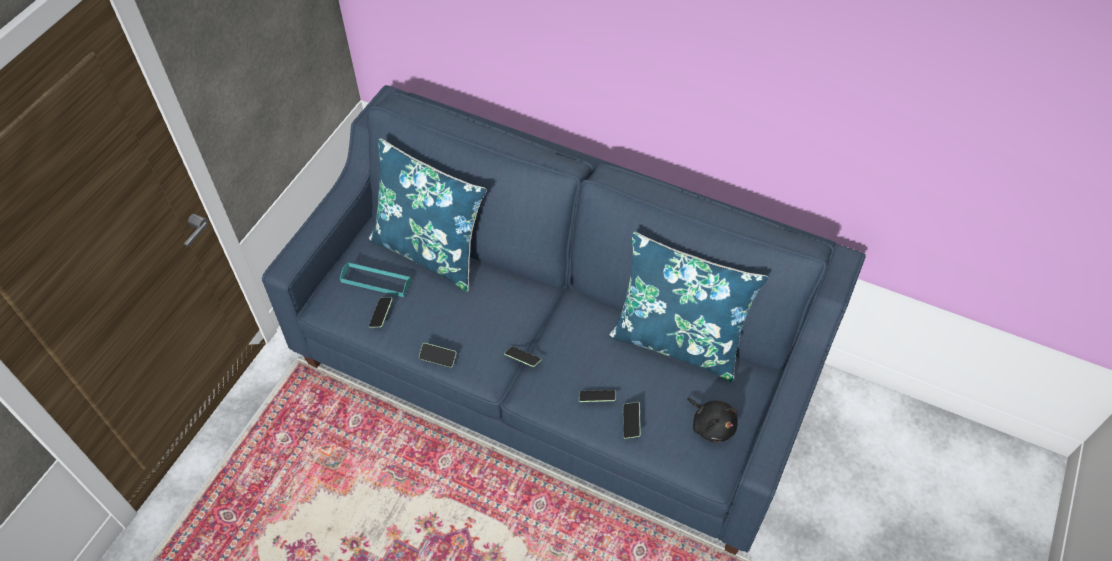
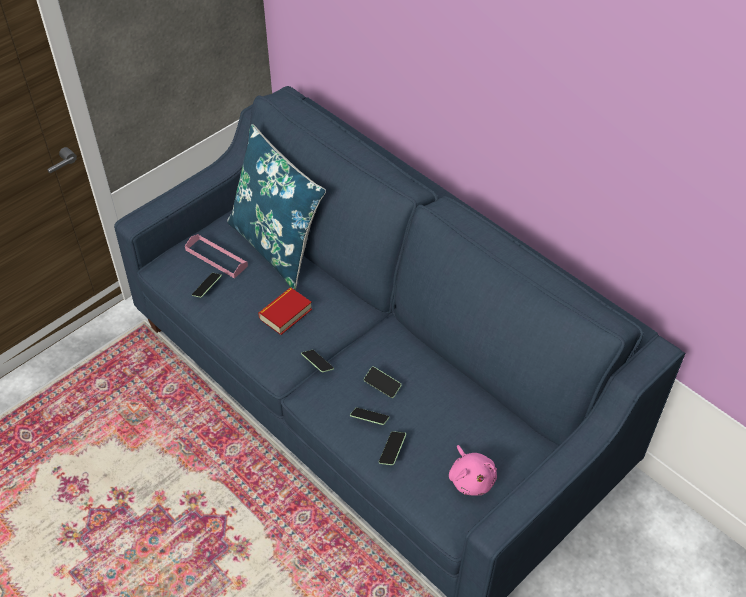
camera: 20 degrees right, 5 degrees down
turquoise tray [340,262,411,297] -> pink tray [185,234,248,278]
phone [419,343,456,368] -> phone moved to [364,366,402,398]
blue pillow [609,232,768,382] -> none
black plush toy [687,398,738,443] -> pink plush toy [449,445,497,496]
none -> book [258,288,312,335]

